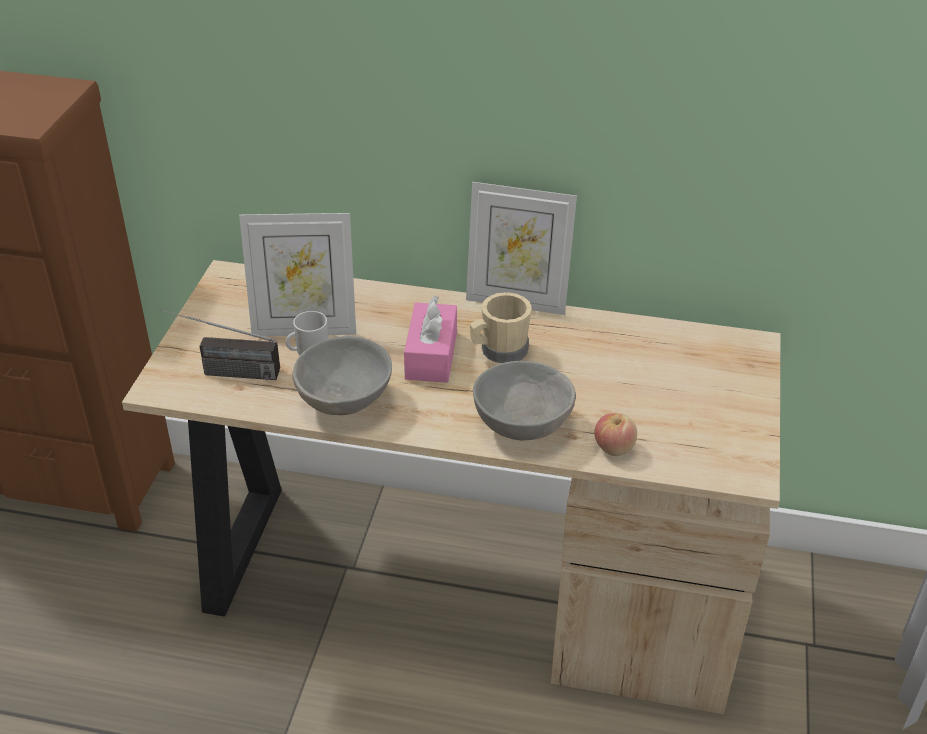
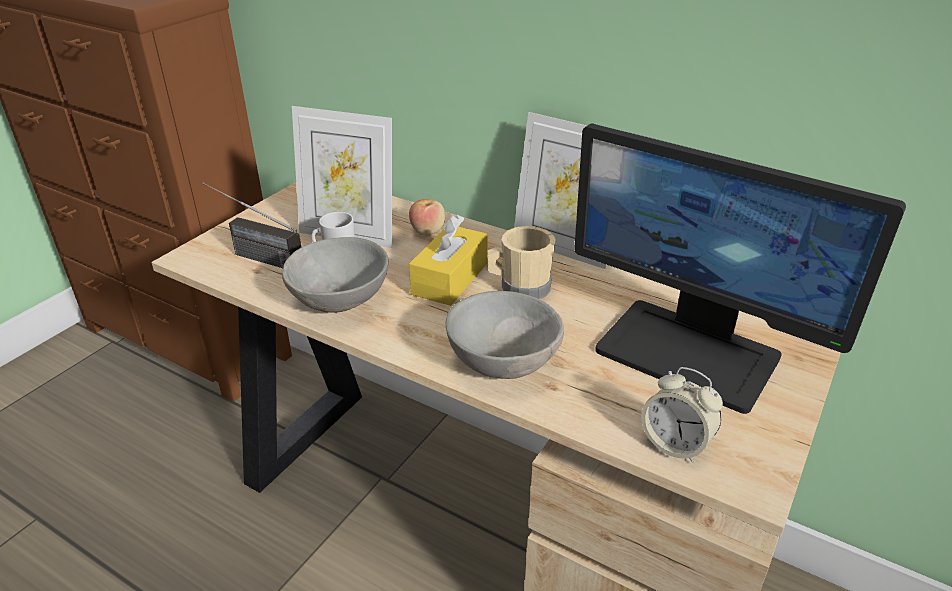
camera: 20 degrees right, 5 degrees down
pink tissue box [404,296,457,383] -> yellow tissue box [409,215,488,306]
apple [594,413,637,456] -> apple moved to [409,199,445,235]
none -> monitor [574,123,906,414]
none -> alarm clock [641,367,723,463]

